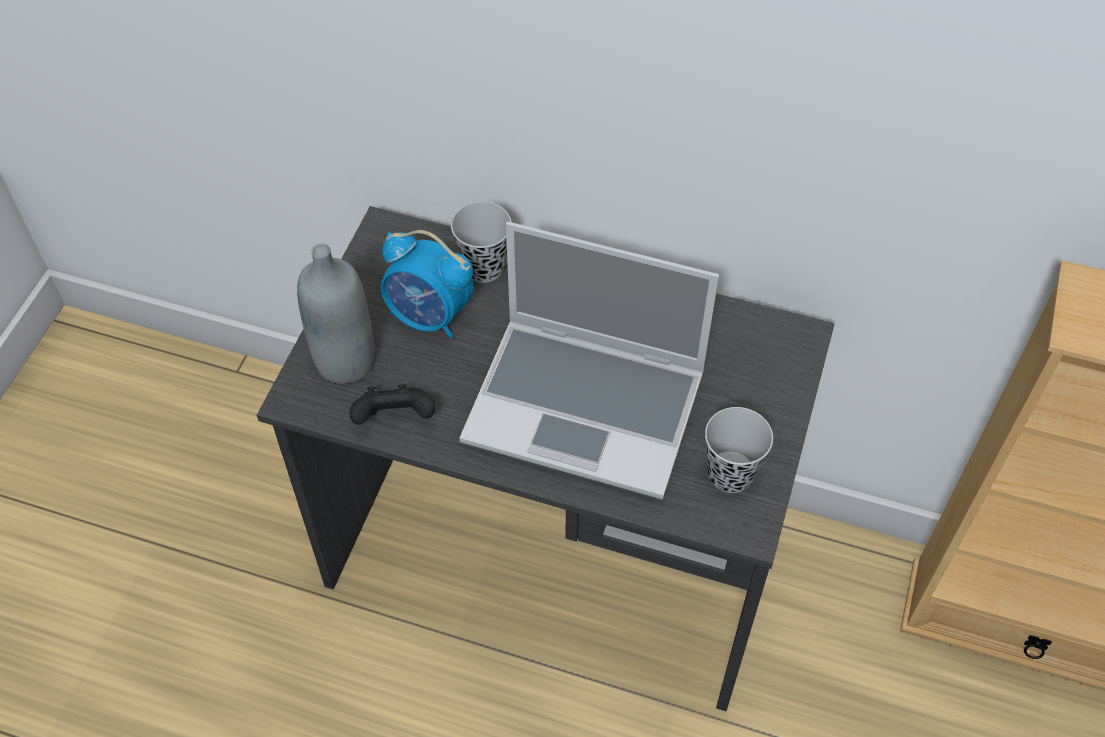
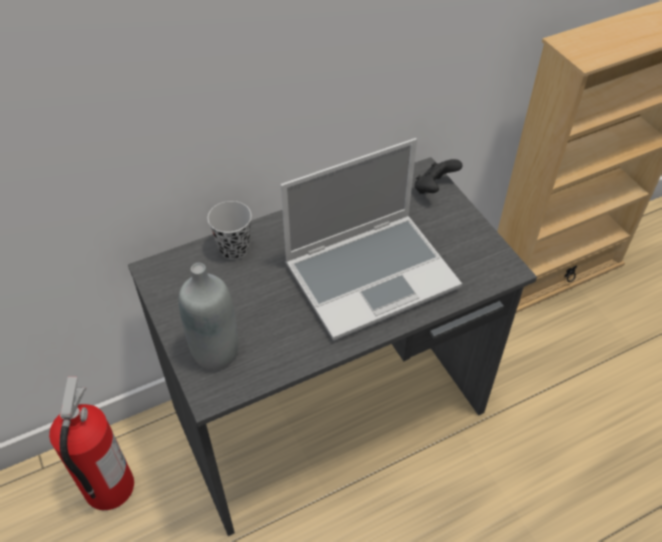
camera: 45 degrees left, 5 degrees down
black game controller [349,384,435,425] -> black game controller moved to [414,159,463,194]
alarm clock [381,230,474,339] -> none
black cup [705,407,773,493] -> none
none -> fire extinguisher [49,376,134,510]

